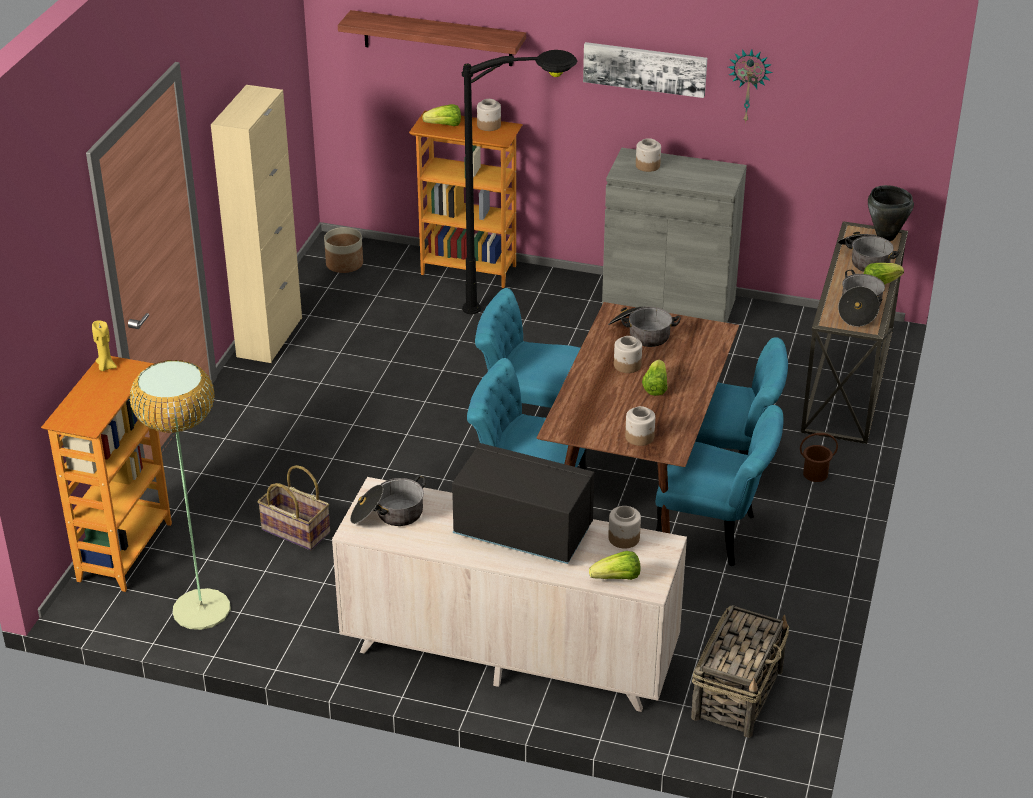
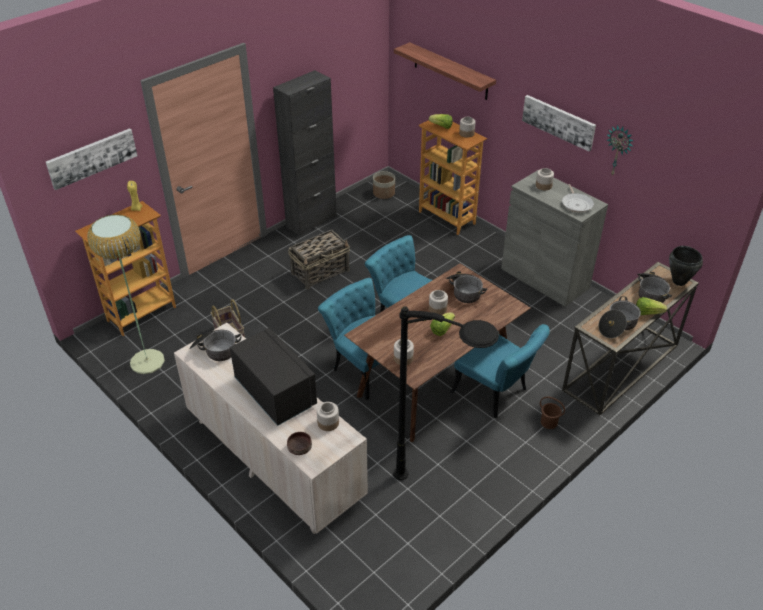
camera: 30 degrees right, 5 degrees up
beige cabinet [211,85,302,363] -> black cabinet [273,70,337,236]
black floor lamp [462,50,577,314] -> black floor lamp moved to [393,306,499,480]
lettuce [589,551,640,580] -> brown bowl [287,432,312,455]
turquoise chair [655,405,784,566] -> none
basket [691,605,789,738] -> basket moved to [288,230,350,289]
none -> picture [46,128,137,190]
none -> frying pan [562,184,594,213]

